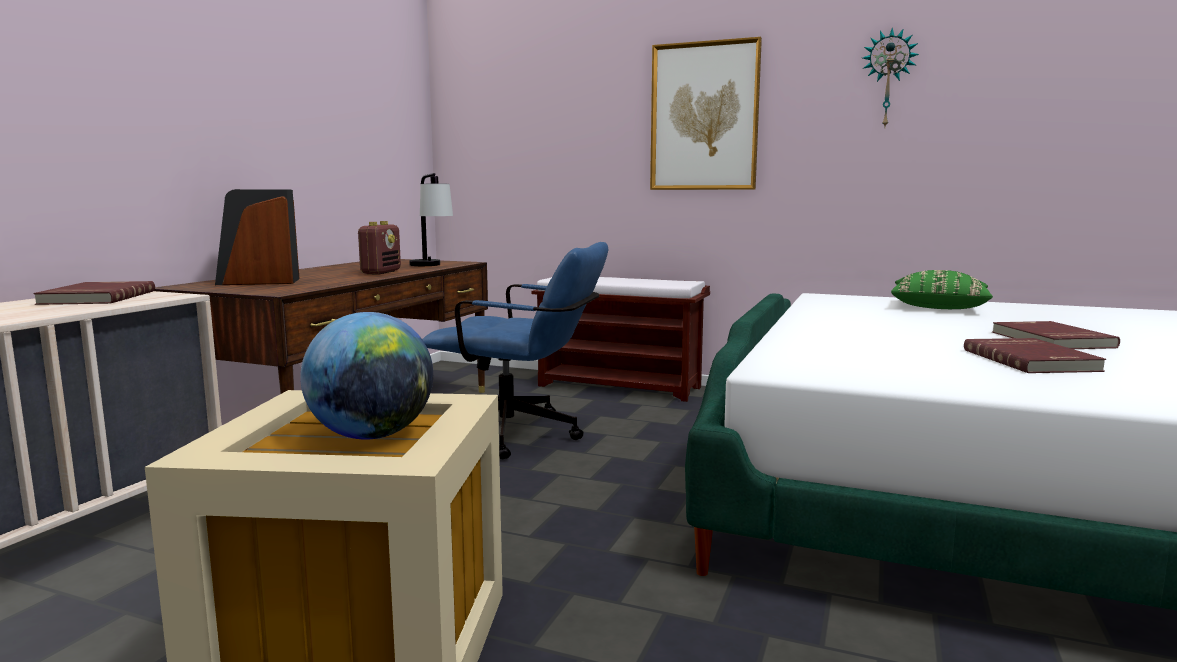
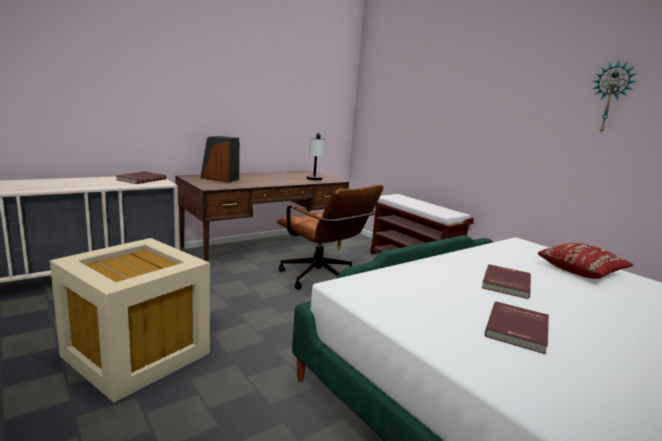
camera: 30 degrees right, 5 degrees up
globe [300,312,433,439] -> none
radio [358,221,401,275] -> none
blue office chair [422,242,608,459] -> brown office chair [277,185,384,289]
picture [650,37,762,190] -> none
green pillow [891,270,993,309] -> red pillow [538,243,634,279]
red book [992,321,1120,349] -> red book moved to [482,264,531,299]

